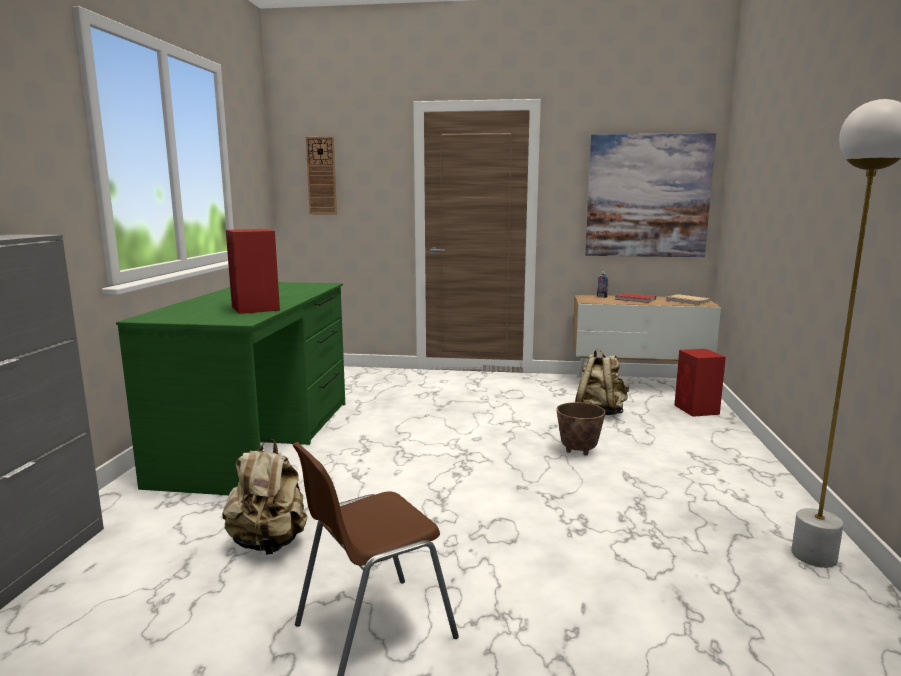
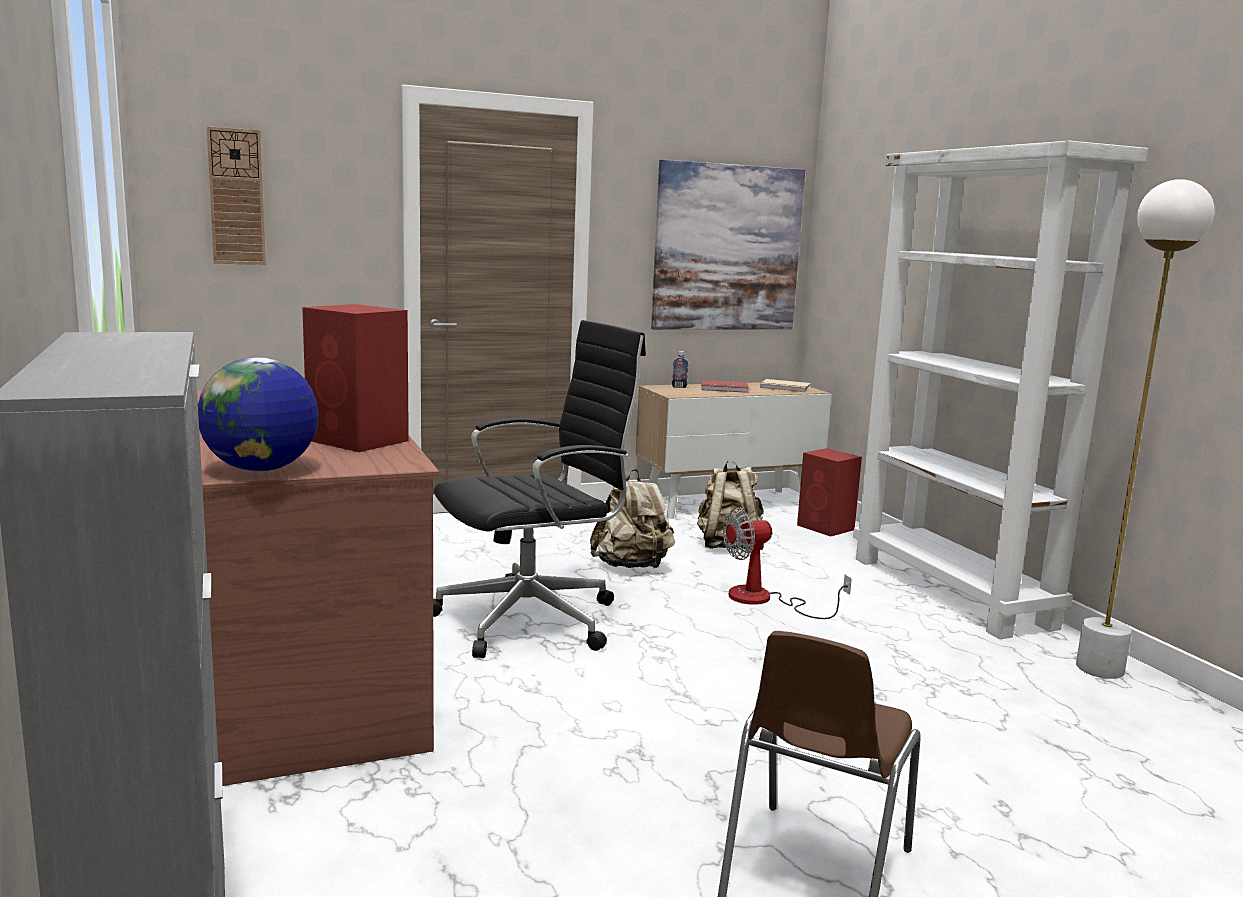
camera: 30 degrees left, 0 degrees up
green desk [116,282,345,495] -> brown desk [197,390,439,786]
beige backpack [223,439,307,555] -> beige backpack moved to [590,469,675,569]
planter [556,402,606,455] -> fan [723,507,852,619]
none -> globe [198,357,319,472]
none -> black office chair [433,320,646,658]
none -> white bookcase [853,141,1148,639]

